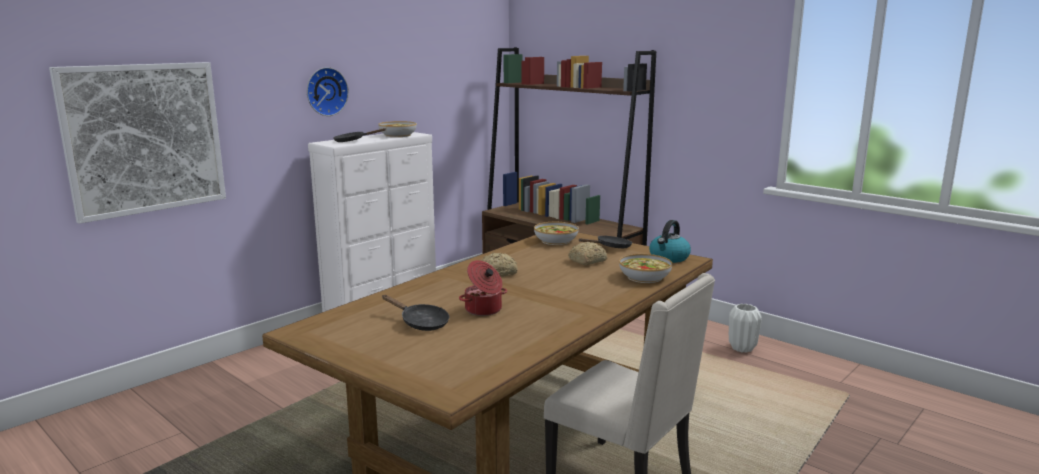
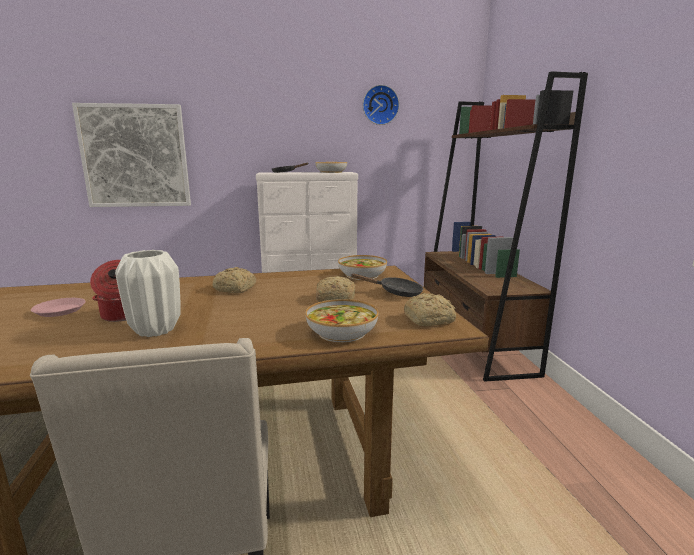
camera: 40 degrees right, 0 degrees up
wall clock [307,67,349,116] -> wall clock moved to [363,85,399,125]
black frying pan [382,295,449,331] -> pink plate [31,298,86,317]
kettle [649,220,691,263] -> bread [404,293,456,326]
white vase [729,304,762,353] -> white vase moved to [115,250,181,337]

